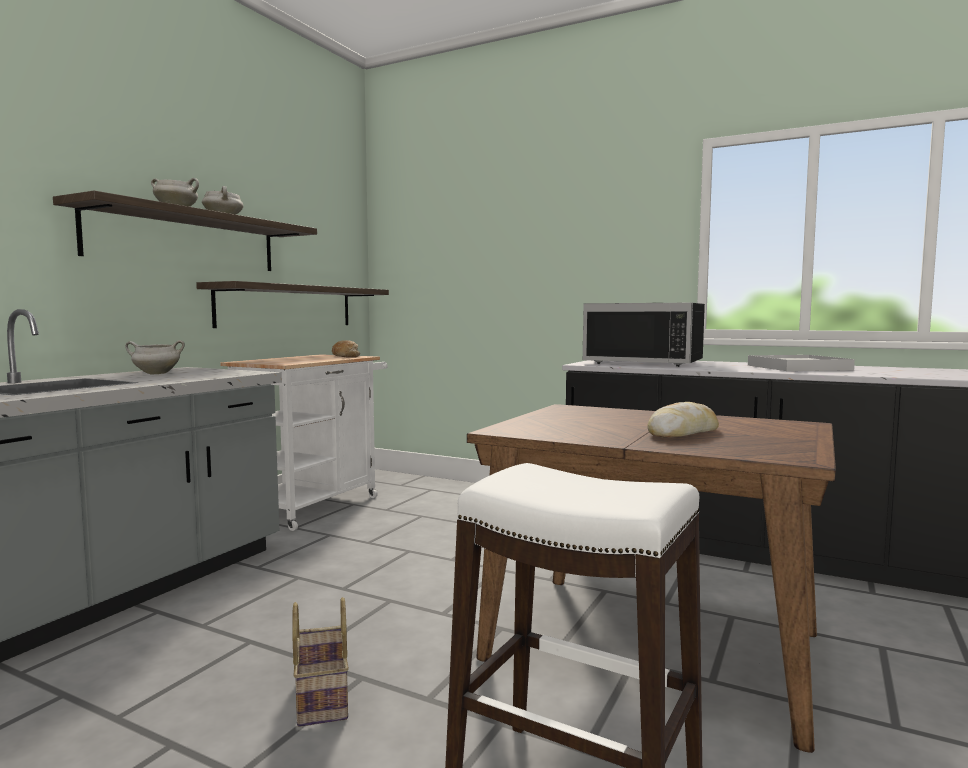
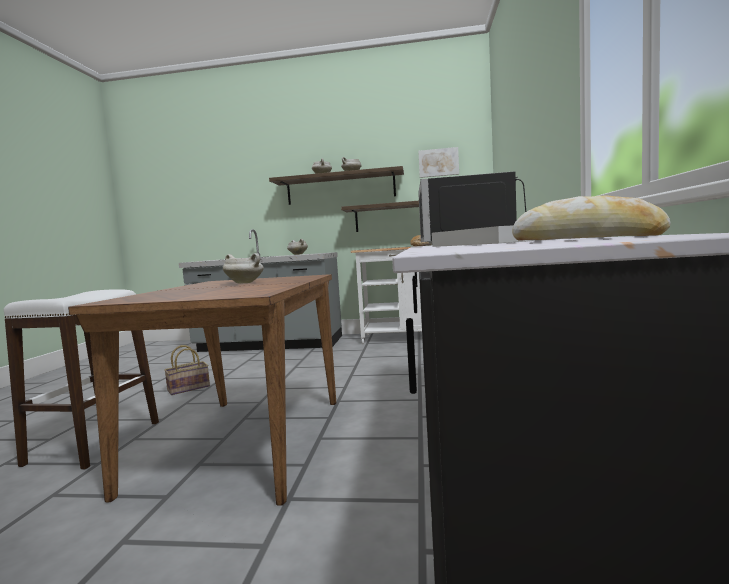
camera: 70 degrees right, 0 degrees up
bread [647,402,719,438] -> bread moved to [512,196,671,241]
none -> white cooking pot [223,253,264,284]
none -> picture [418,147,459,178]

